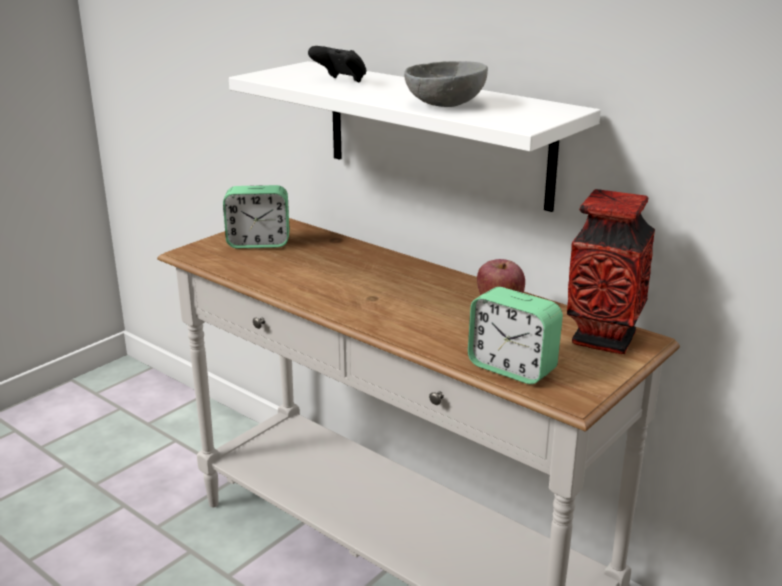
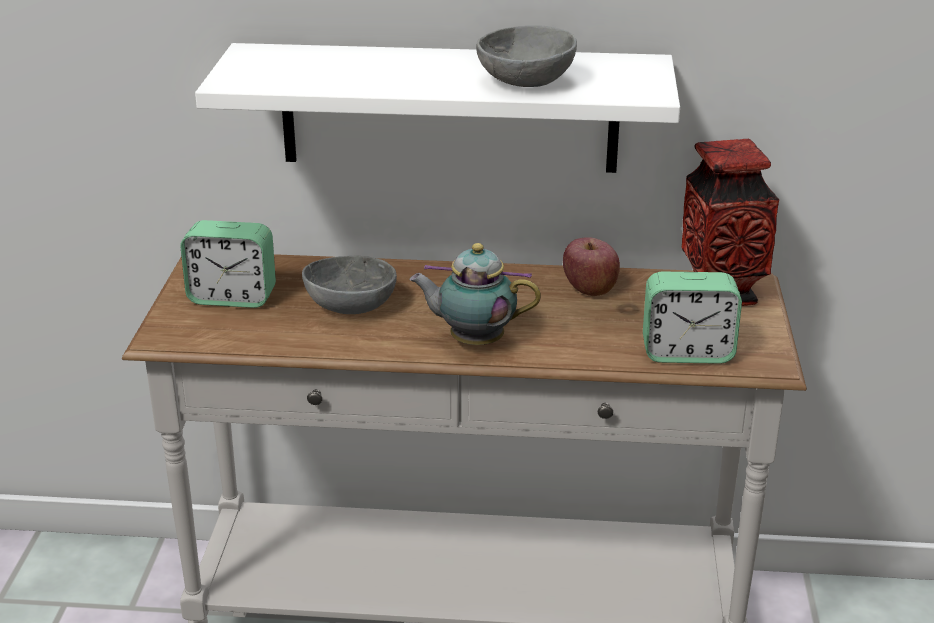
camera: 35 degrees left, 5 degrees up
alarm clock [223,185,290,248] -> alarm clock turned 45 degrees clockwise [180,220,276,308]
black game controller [308,46,367,83] -> none
none -> grey bowl [302,255,397,314]
none -> teapot [409,243,541,345]

